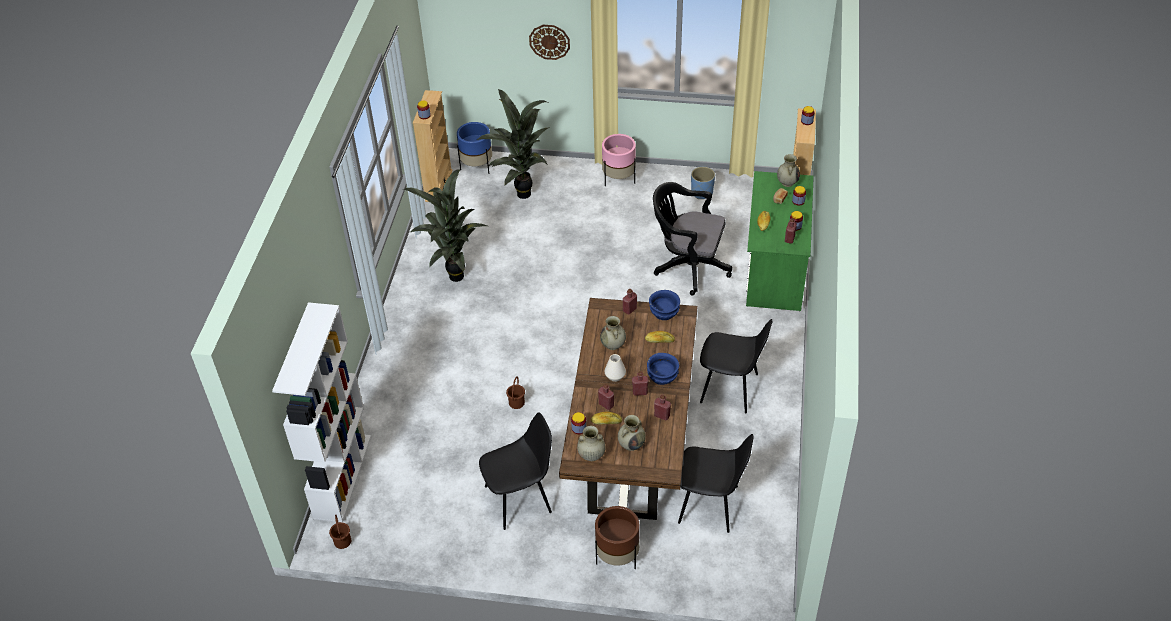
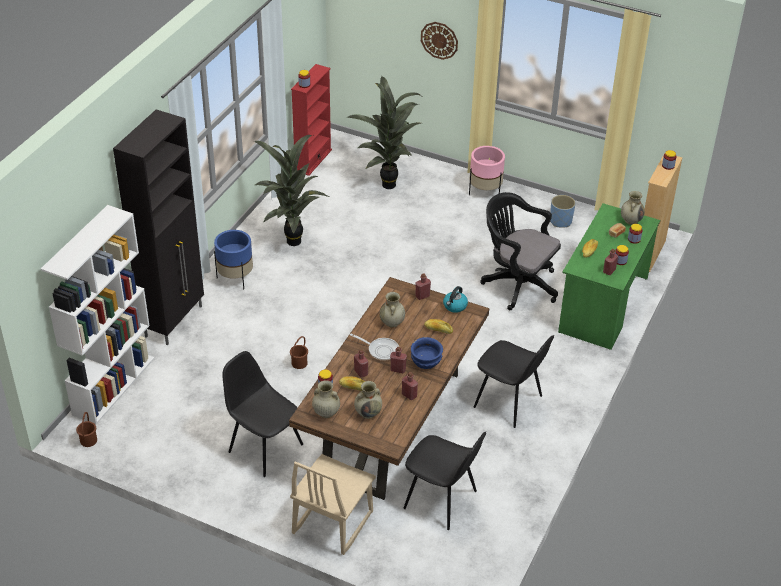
camera: 15 degrees right, 5 degrees down
beige bookcase [413,90,453,202] -> red bookcase [291,64,332,176]
blue planter [457,122,492,174] -> blue planter moved to [214,230,253,289]
black chair [479,413,552,530] -> black chair turned 135 degrees counterclockwise [222,351,303,477]
brown planter [595,506,640,570] -> beige chair [290,454,376,555]
white vase [605,354,626,382] -> frying pan [350,334,399,360]
blue bowl [649,290,680,320] -> kettle [443,286,468,313]
none -> black cabinet [113,109,204,345]

